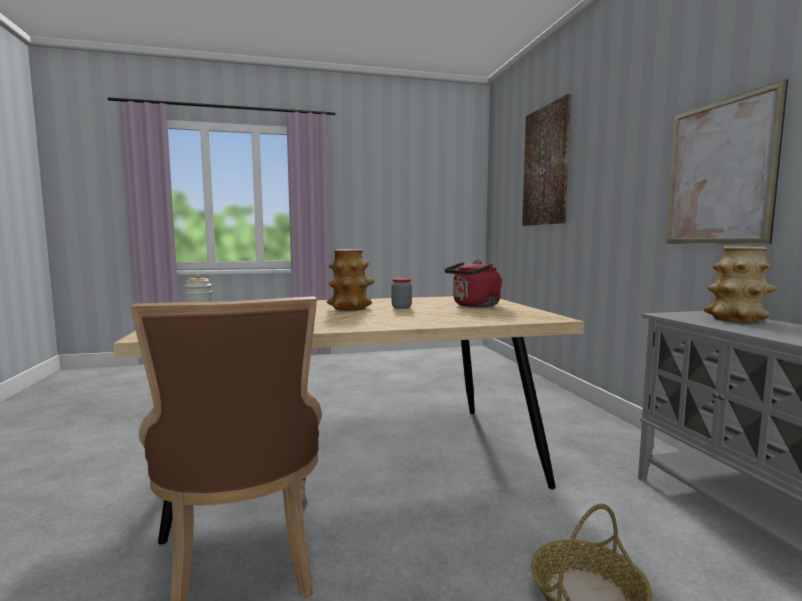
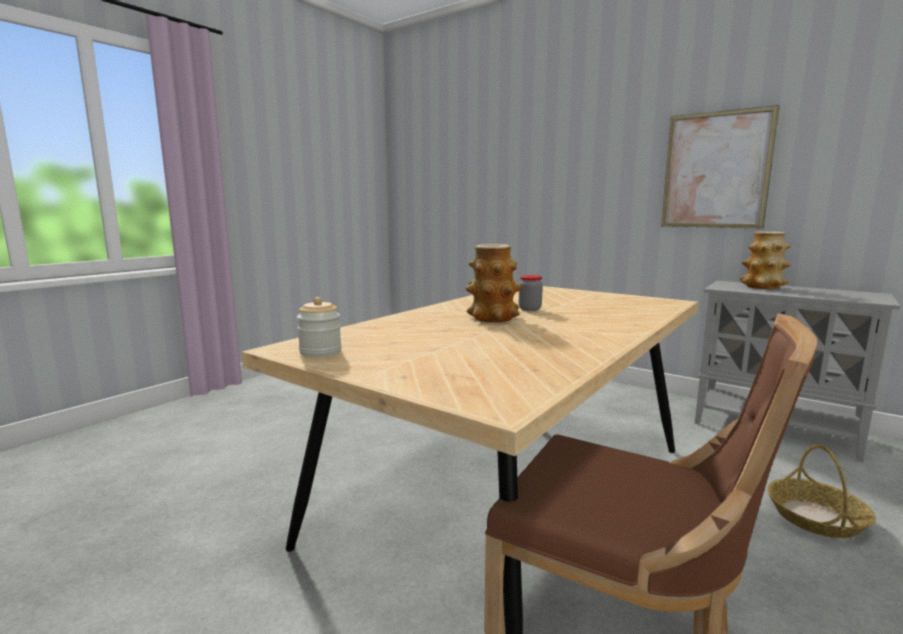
camera: 40 degrees left, 5 degrees up
red kettle [445,260,503,307] -> none
picture [522,94,571,226] -> none

